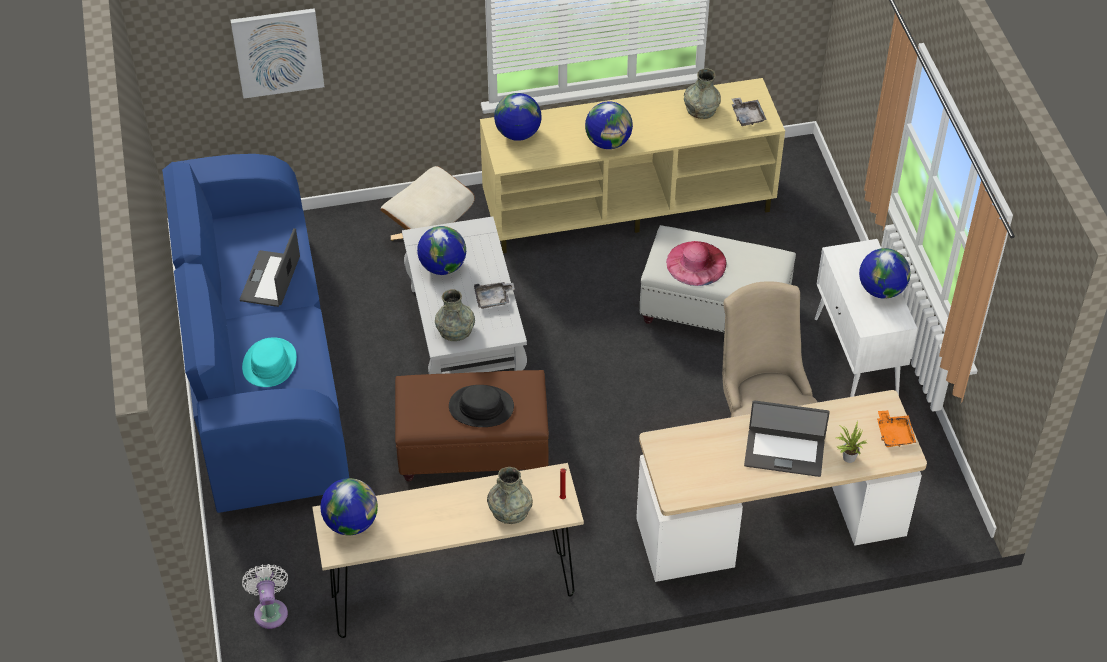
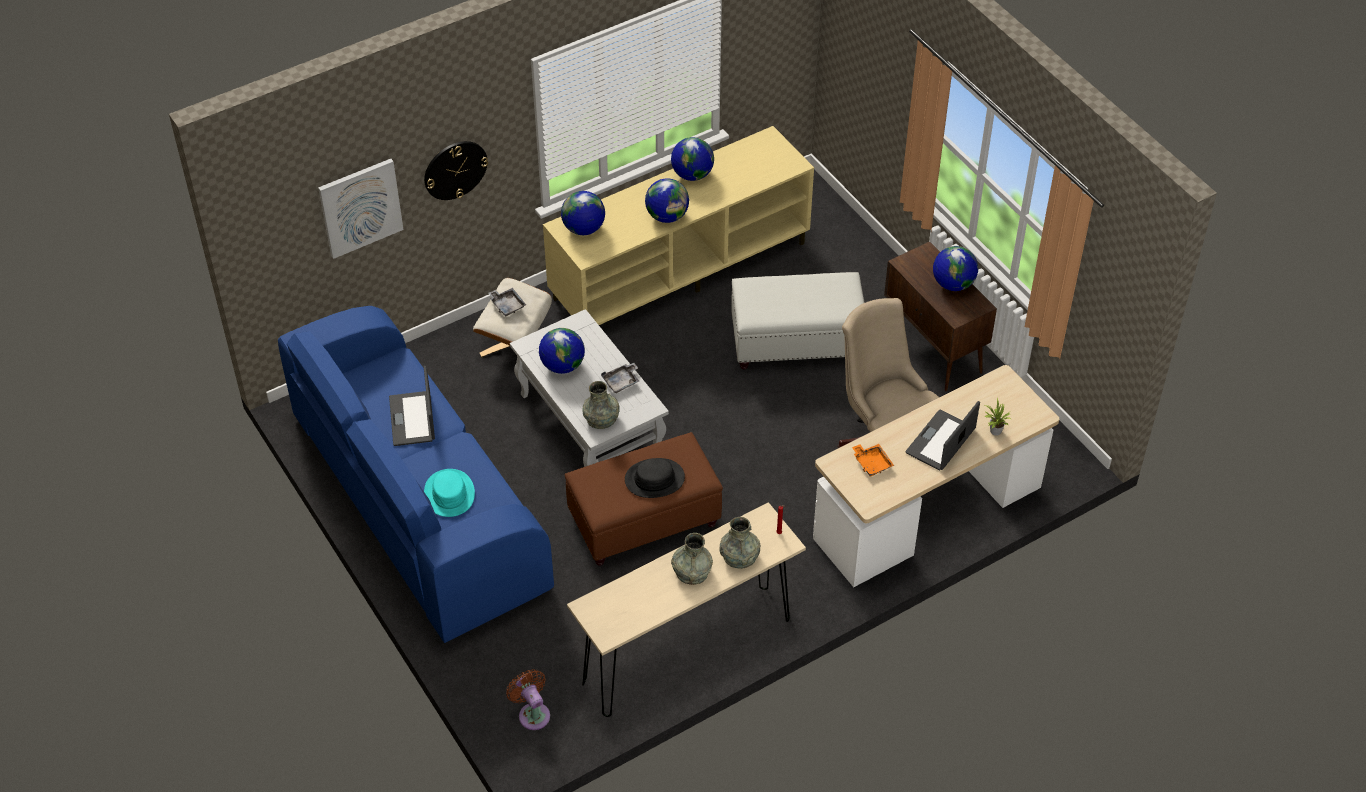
camera: 20 degrees left, 0 degrees up
white fan [242,564,288,629] -> brown fan [506,669,550,730]
globe [320,478,378,535] -> globe moved to [671,137,714,181]
pink hat [666,241,726,286] -> none
grey vase [684,68,721,119] -> grey vase moved to [671,533,713,585]
grey tray [732,98,767,126] -> grey tray moved to [489,288,526,317]
laptop [744,400,830,477] -> laptop turned 135 degrees clockwise [905,401,980,471]
white cabinet [815,239,918,397] -> brown cabinet [884,241,997,391]
orange tray [877,410,916,447] -> orange tray moved to [852,444,894,477]
none -> wall clock [424,141,488,200]

